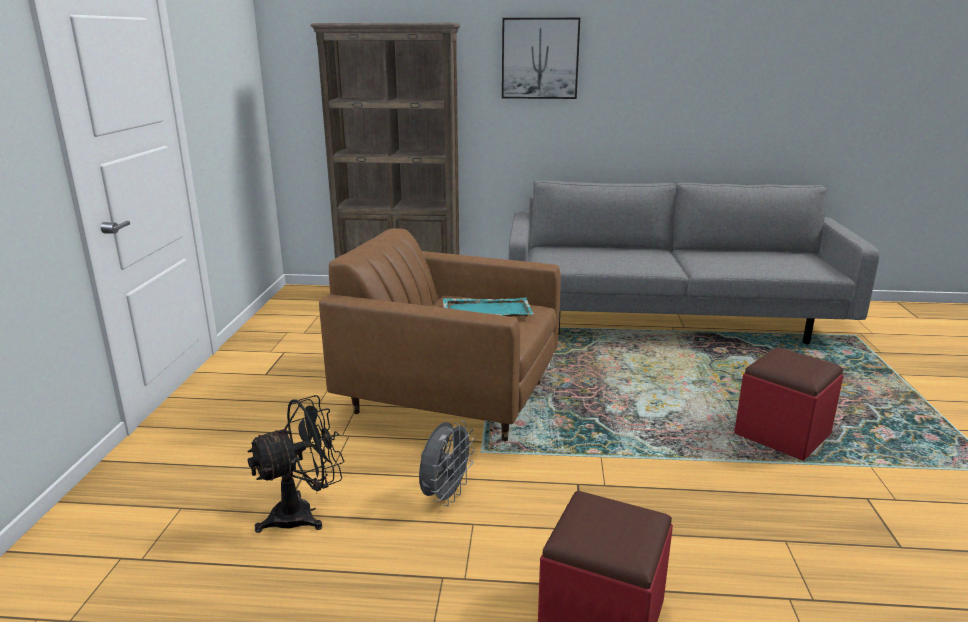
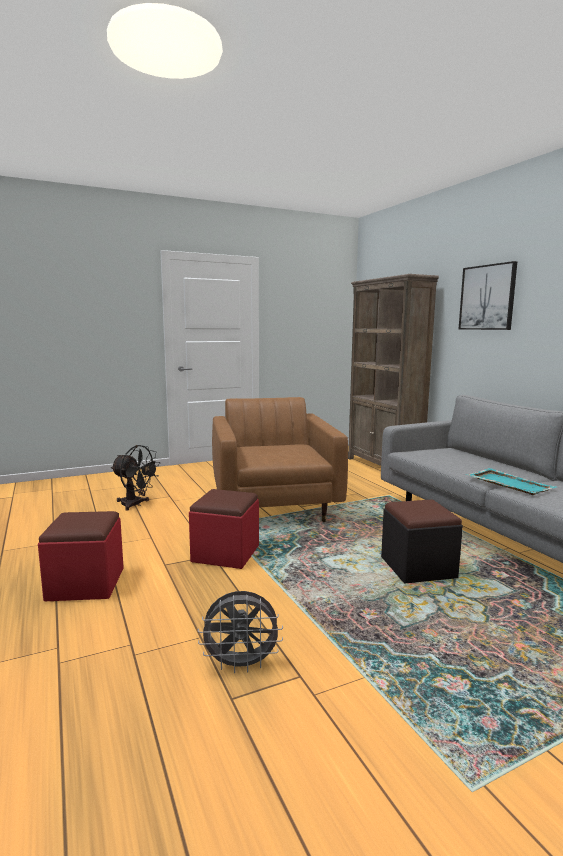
camera: 60 degrees right, 10 degrees down
grey fan [419,420,475,506] -> grey fan moved to [198,591,283,673]
turquoise tray [443,297,534,317] -> turquoise tray moved to [466,468,556,495]
red ottoman [734,347,844,460] -> red ottoman moved to [189,489,259,569]
none -> black ottoman [381,499,463,583]

